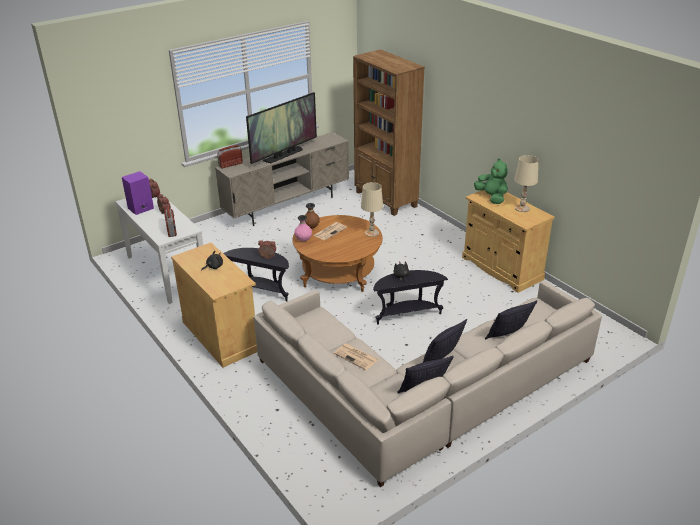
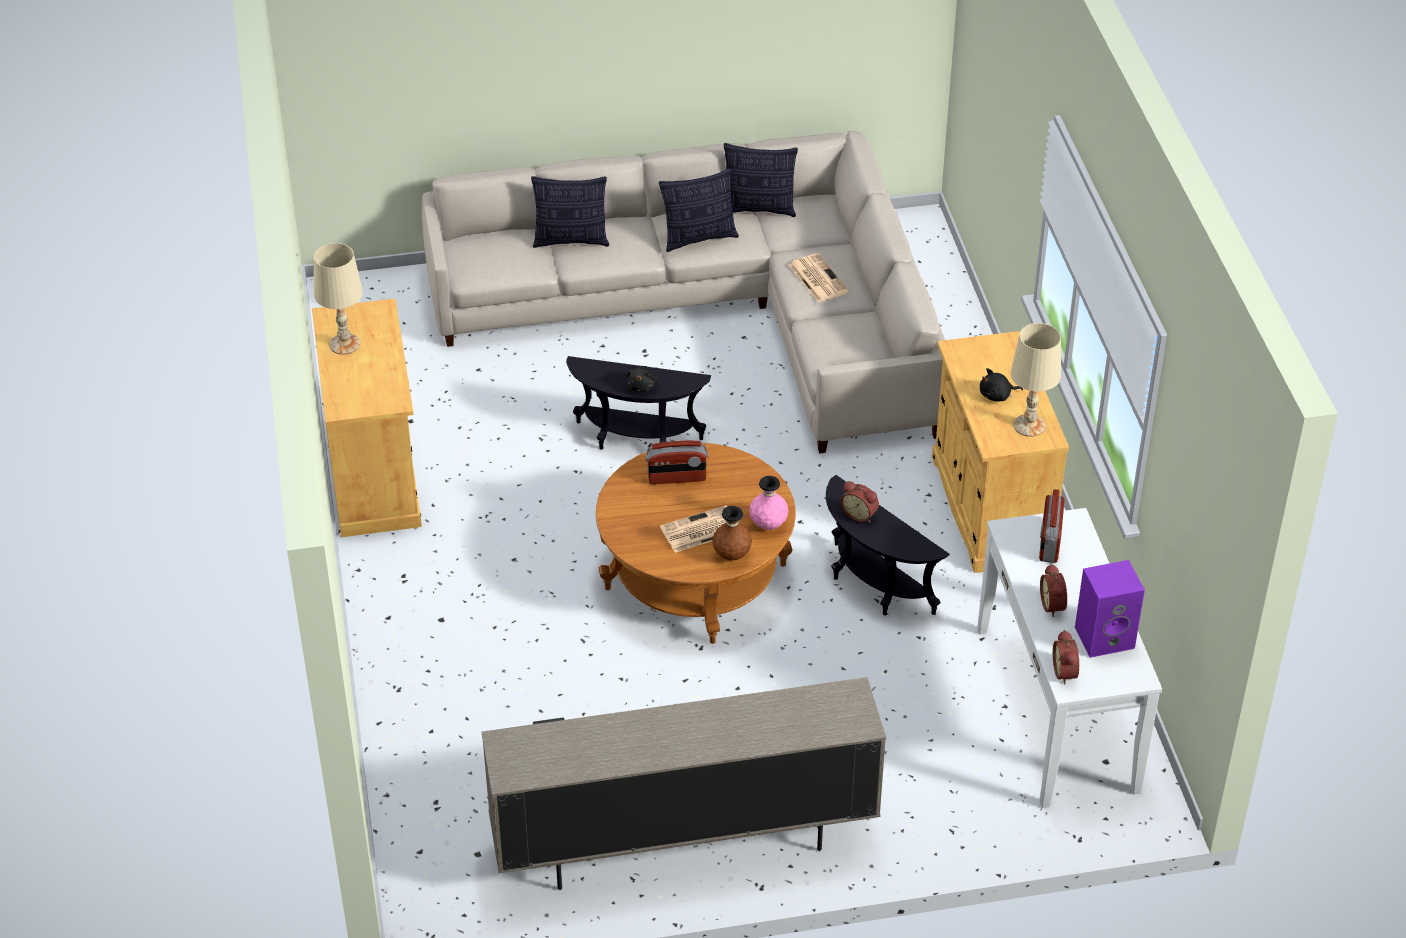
camera: 155 degrees left, 10 degrees up
radio [217,145,243,168] -> radio moved to [645,441,708,485]
television [246,92,317,164] -> none
brown bookcase [353,49,425,216] -> none
beige table lamp [361,182,383,237] -> beige table lamp moved to [1011,323,1061,437]
green plush toy [474,159,508,204] -> none

